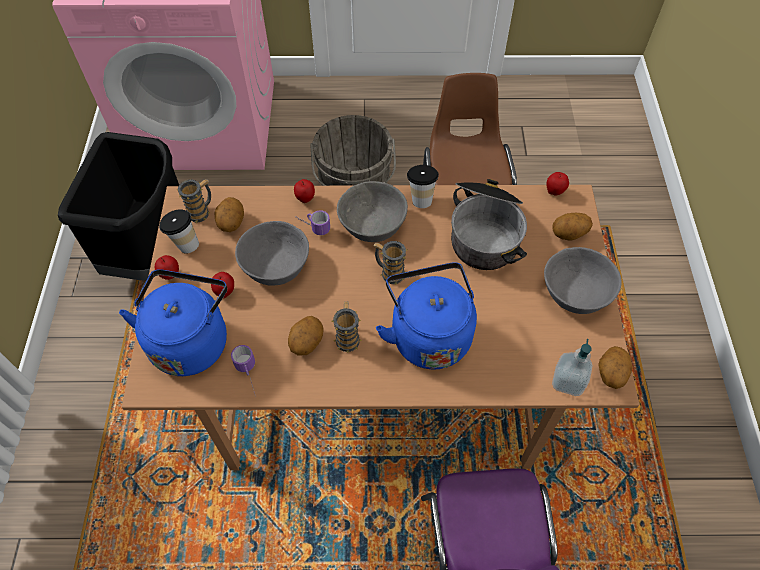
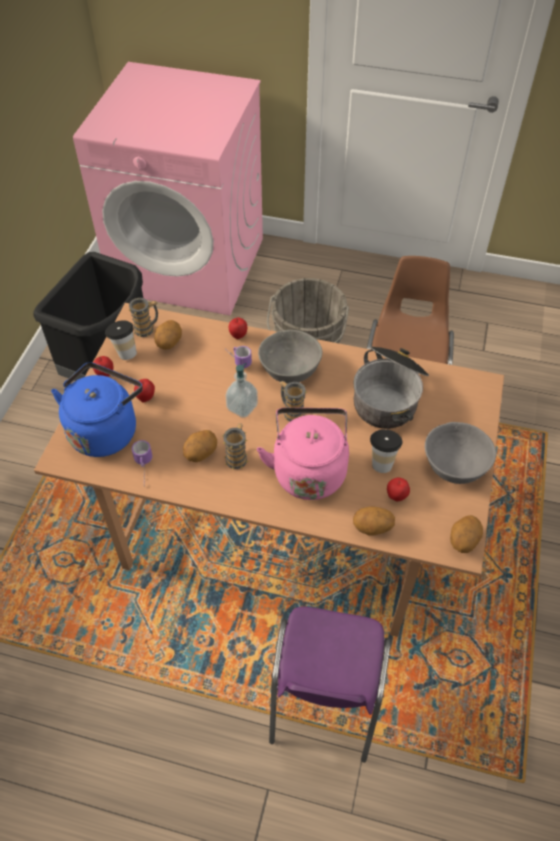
camera: 15 degrees right, 5 degrees down
grey bowl [235,221,309,285] -> none
blue kettle [376,262,477,369] -> pink kettle [257,408,349,500]
cup [407,165,439,208] -> cup moved to [370,429,403,473]
apple [546,172,569,196] -> apple moved to [387,477,410,501]
potato [552,213,593,241] -> potato moved to [353,506,395,536]
soap dispenser [552,339,593,396] -> soap dispenser moved to [225,363,258,418]

